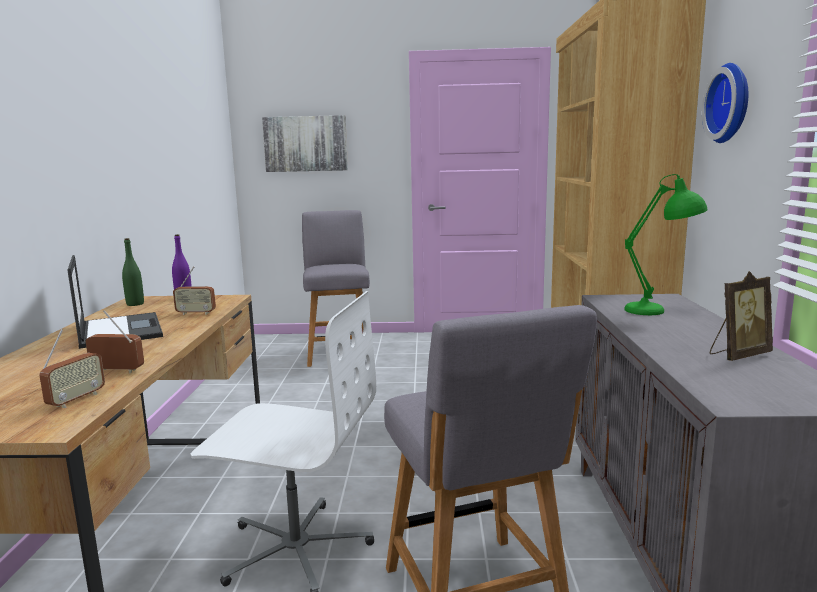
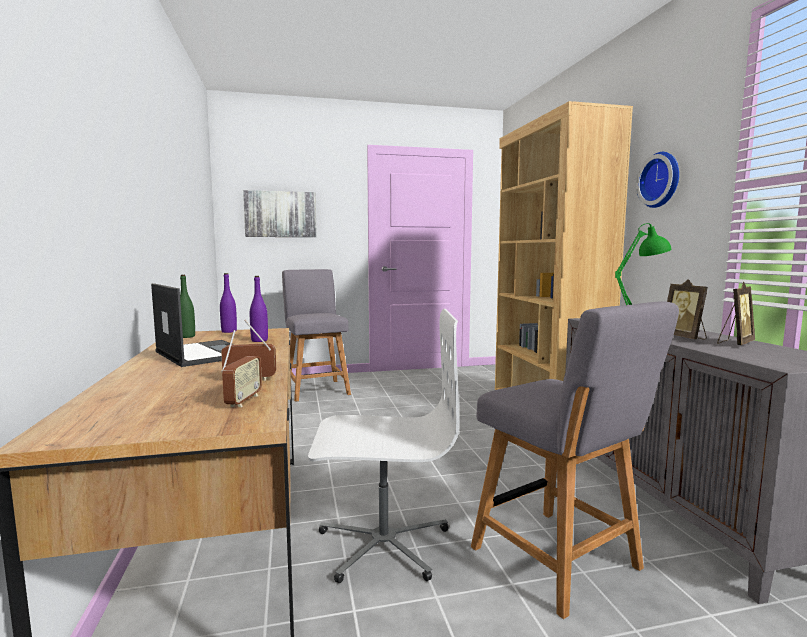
camera: 15 degrees left, 5 degrees down
radio [173,266,216,315] -> purple bottle [250,276,268,342]
none -> picture frame [667,279,708,340]

